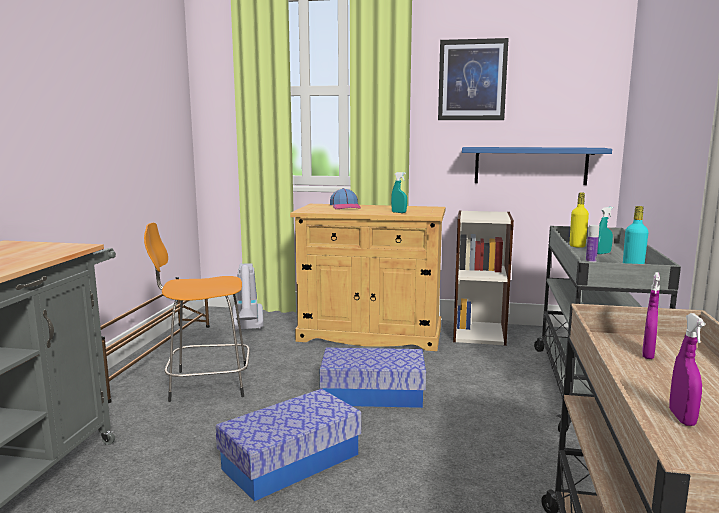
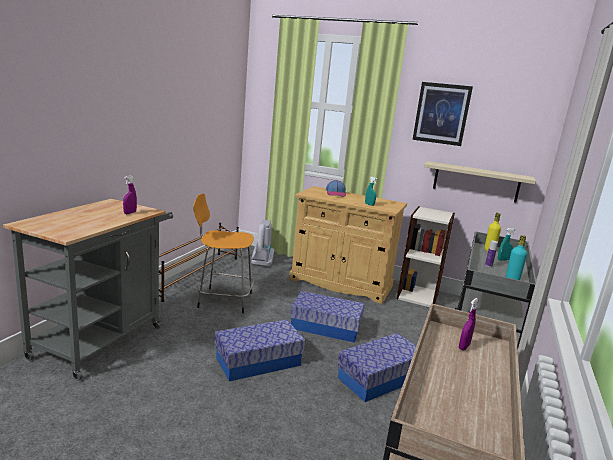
camera: 10 degrees right, 5 degrees up
blue shelf [462,147,612,185] -> beige shelf [424,161,536,202]
purple spray bottle [669,313,705,426] -> purple spray bottle moved to [123,175,137,214]
none -> storage box [337,333,416,402]

